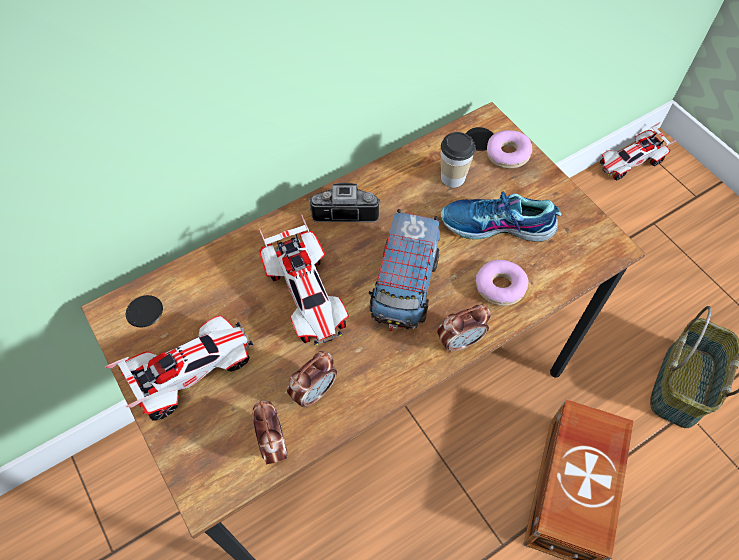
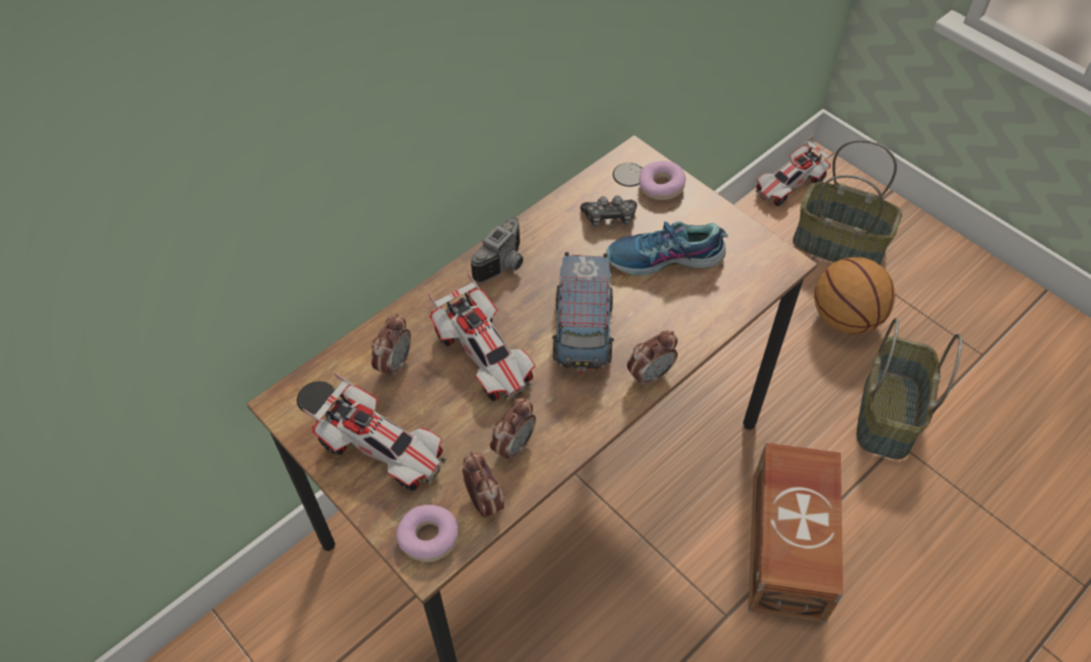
camera: 10 degrees left, 5 degrees down
toy car [105,315,254,421] -> toy car turned 75 degrees clockwise [303,372,447,491]
camera [309,183,381,222] -> camera turned 135 degrees clockwise [471,218,523,283]
cup [441,132,475,188] -> game controller [580,195,637,227]
donut [476,260,529,306] -> donut moved to [396,505,458,562]
none -> alarm clock [371,313,411,379]
none -> basket [793,140,902,266]
none -> basketball [814,257,895,334]

